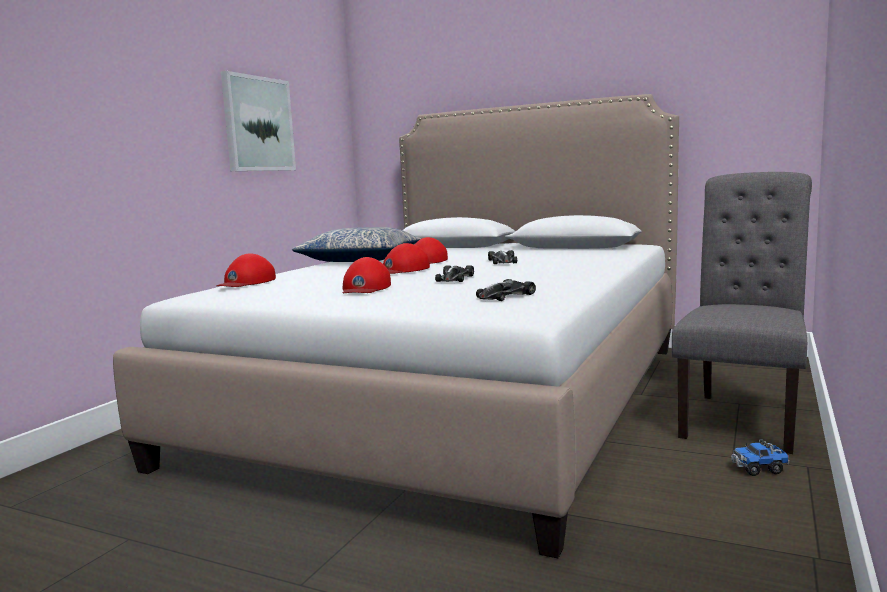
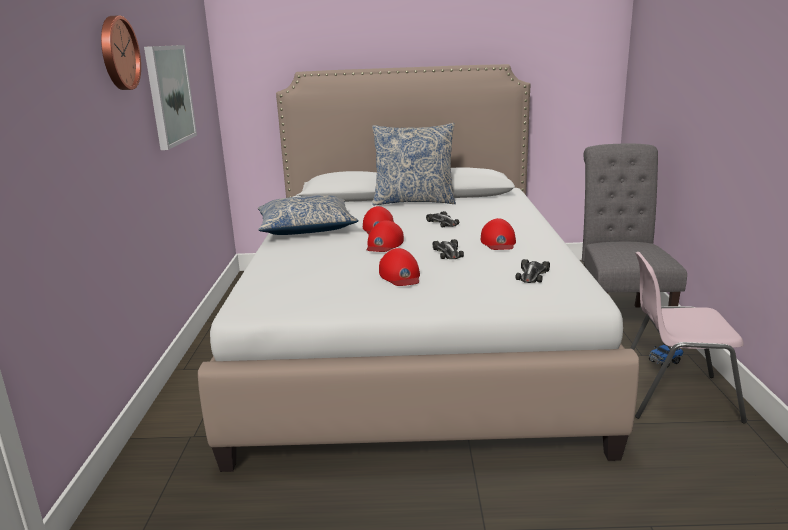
camera: 25 degrees left, 10 degrees up
red cap [216,253,276,287] -> red cap moved to [481,218,516,250]
none -> wall clock [101,15,141,90]
none -> pillow [372,123,456,206]
none -> pink chair [630,252,747,424]

